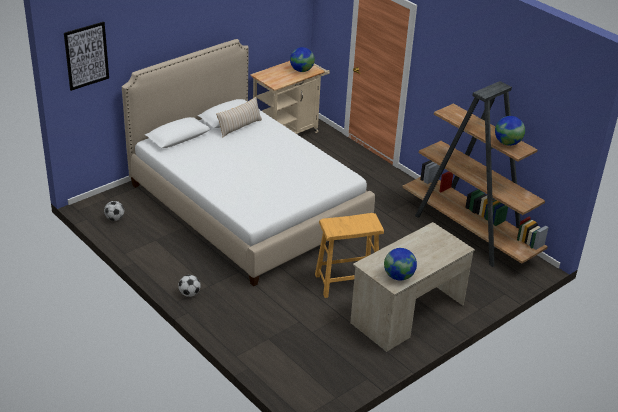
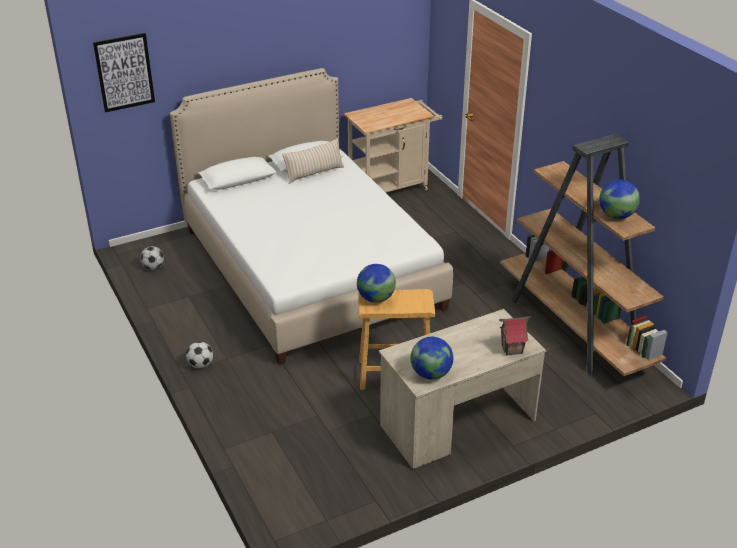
camera: 15 degrees right, 0 degrees up
globe [290,47,315,72] -> globe moved to [357,264,396,303]
none -> toy house [499,316,532,356]

